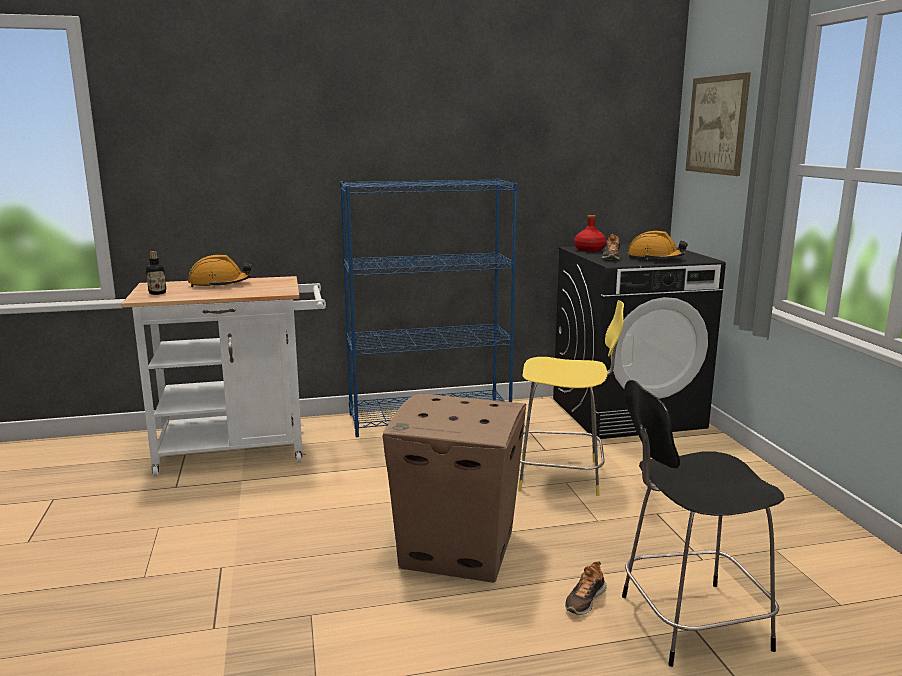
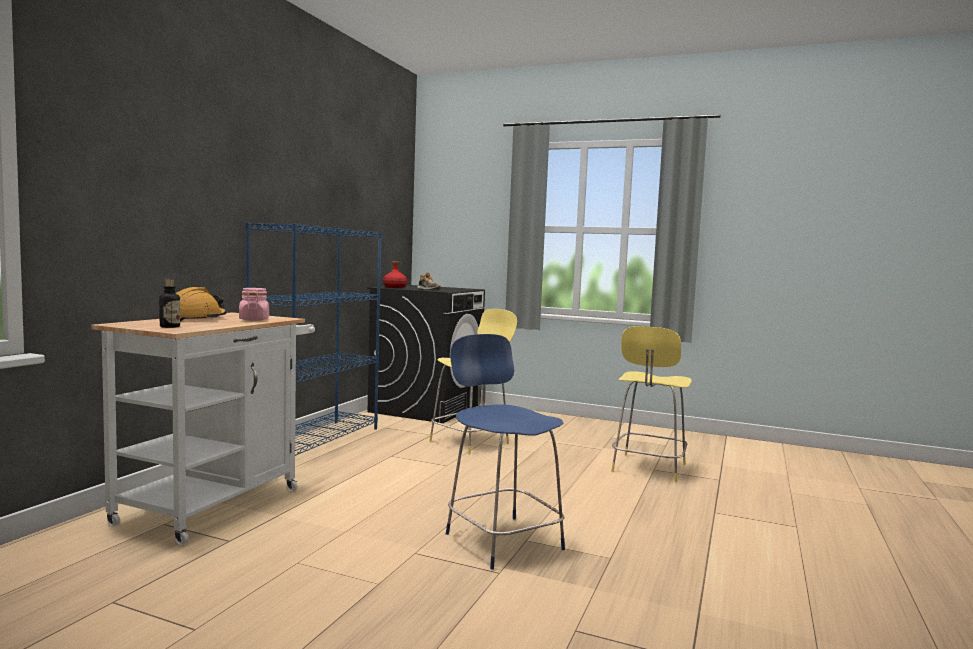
camera: 55 degrees left, 10 degrees down
cardboard box [382,393,526,583] -> none
shoe [565,562,607,615] -> none
black stool [622,380,785,667] -> yellow stool [611,326,692,483]
orange hard hat [628,231,688,260] -> none
picture [686,72,751,176] -> none
none -> pink jar [239,288,269,321]
none -> blue stool [446,334,565,570]

